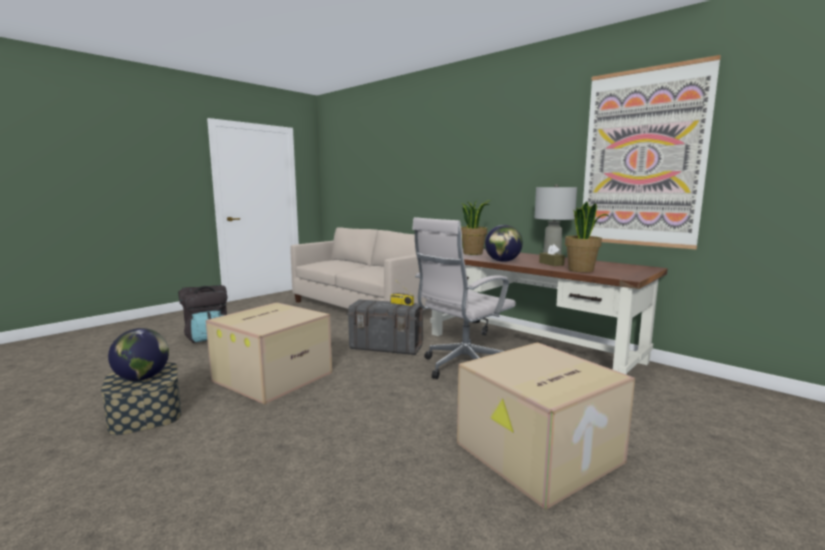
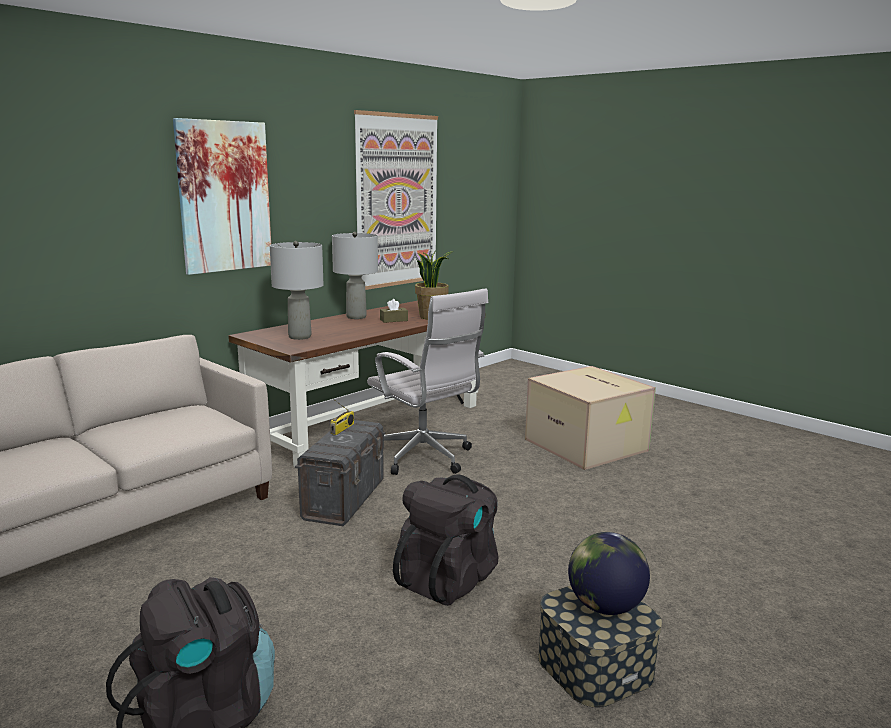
camera: 90 degrees left, 5 degrees up
cardboard box [206,302,332,404] -> black backpack [393,474,499,606]
potted plant [461,199,491,255] -> grey table lamp [270,241,324,340]
globe [485,225,523,262] -> none
none -> picture [173,118,271,275]

